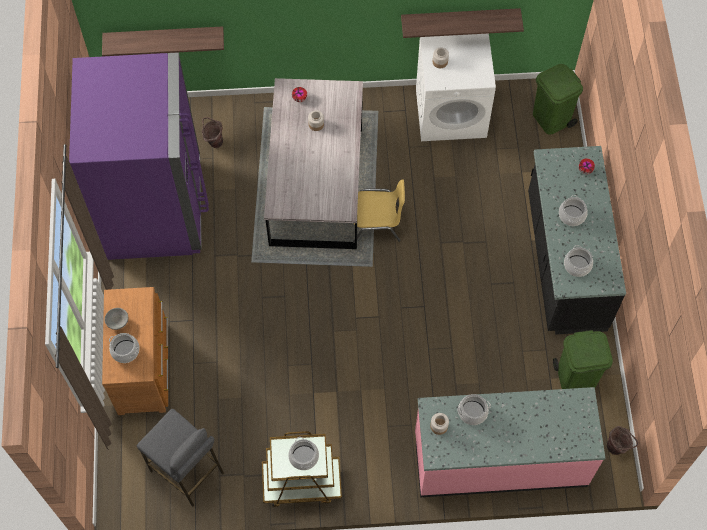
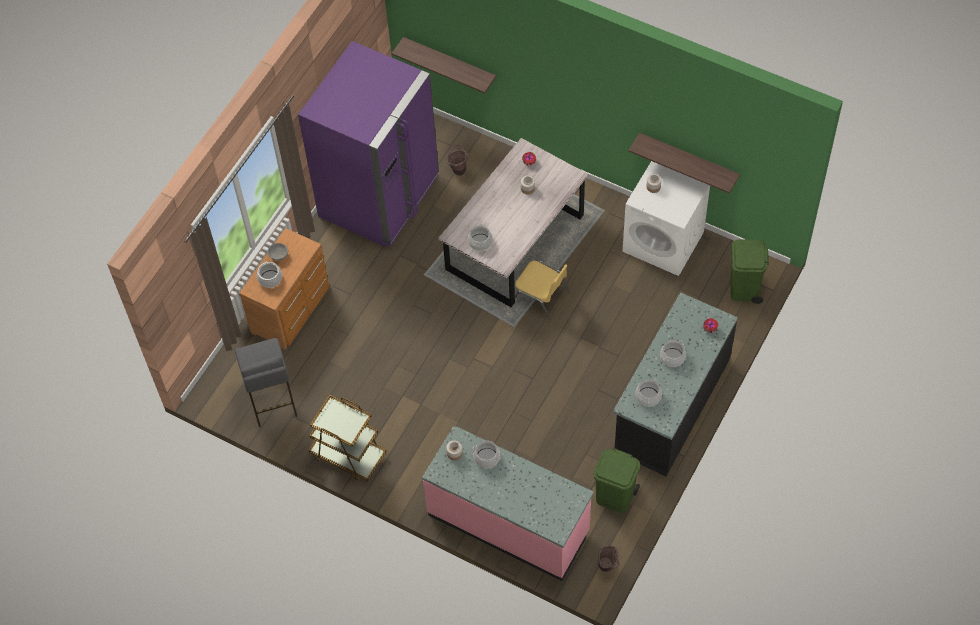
camera: 35 degrees right, 5 degrees down
cooking pot [288,437,319,470] -> cooking pot moved to [468,224,492,251]

